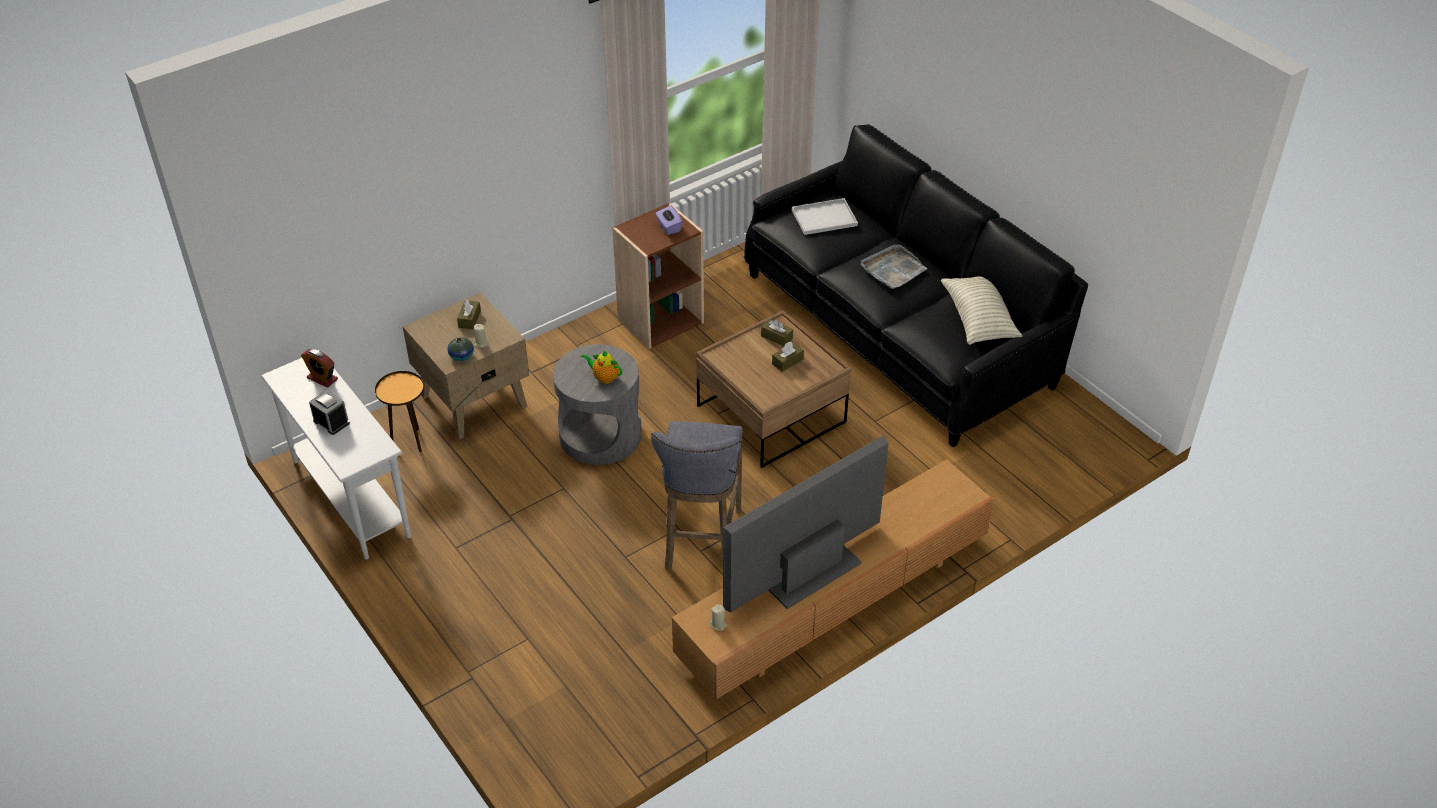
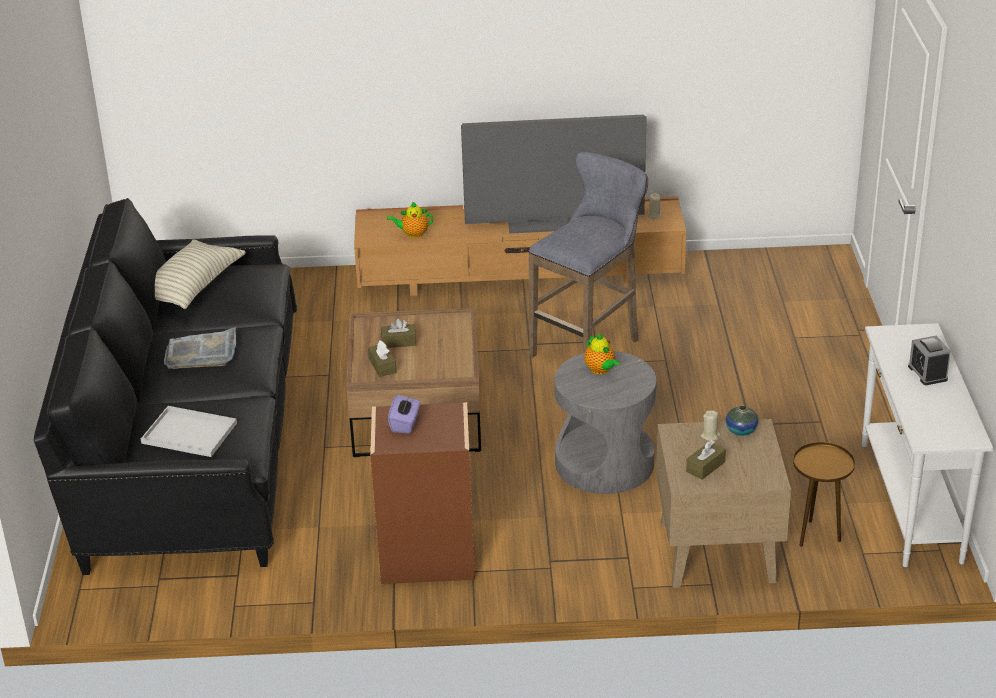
camera: 145 degrees left, 10 degrees down
alarm clock [301,349,338,388] -> none
none -> teapot [387,201,433,238]

